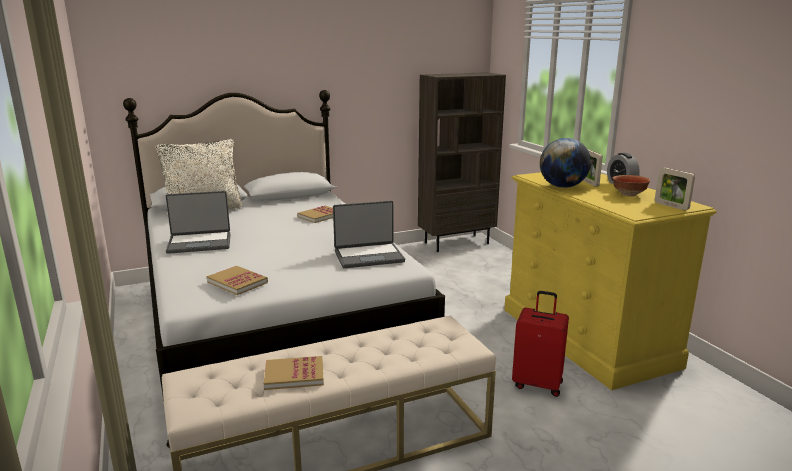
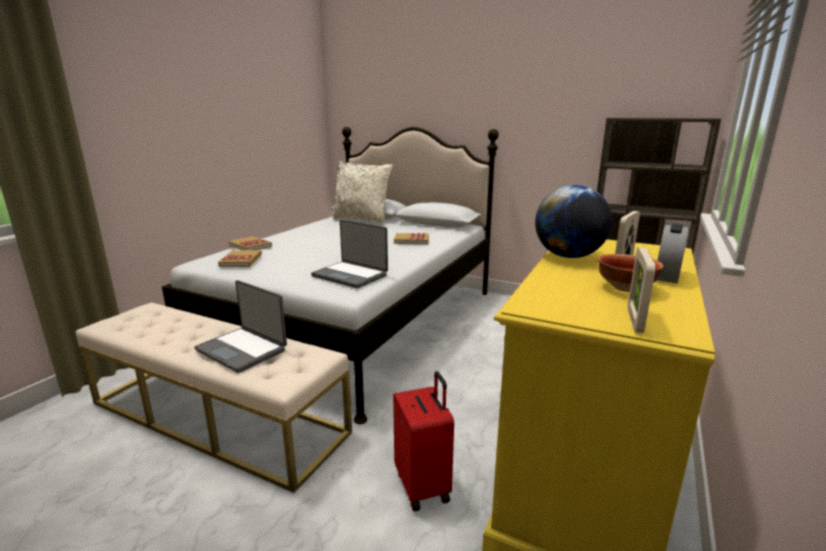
camera: 50 degrees right, 0 degrees up
laptop [166,191,230,254] -> laptop moved to [194,280,287,373]
book [264,356,324,390] -> book moved to [228,236,272,250]

